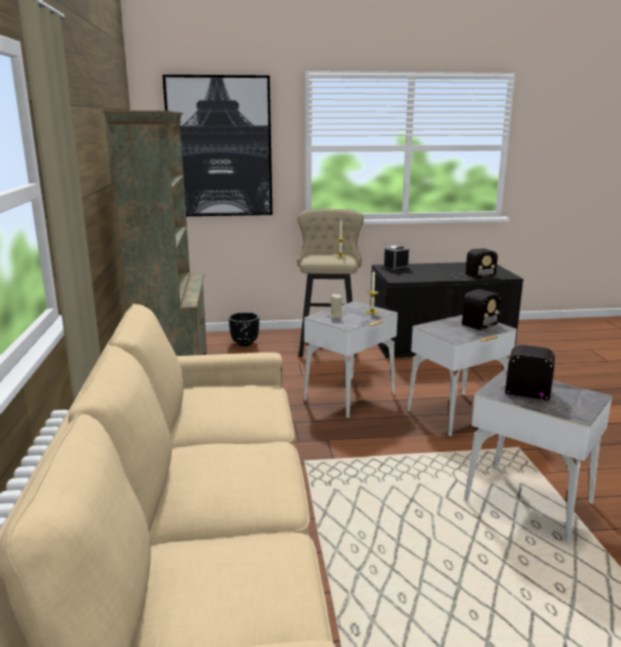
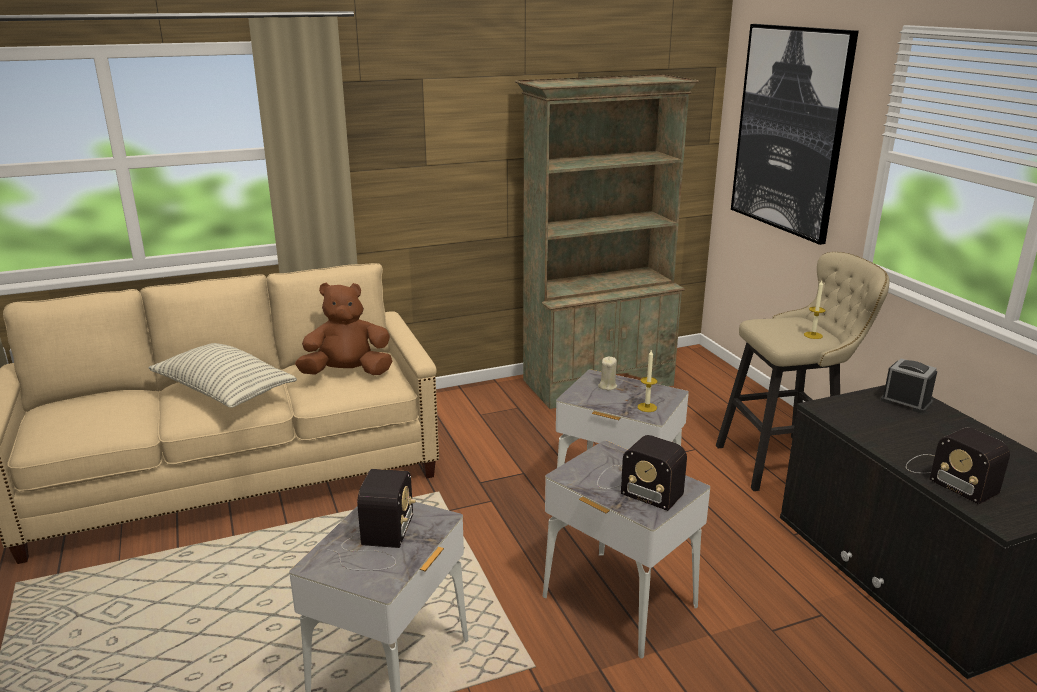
camera: 75 degrees right, 5 degrees up
black planter [229,312,259,346] -> none
none -> pillow [148,343,297,408]
none -> brown plush toy [295,283,392,375]

